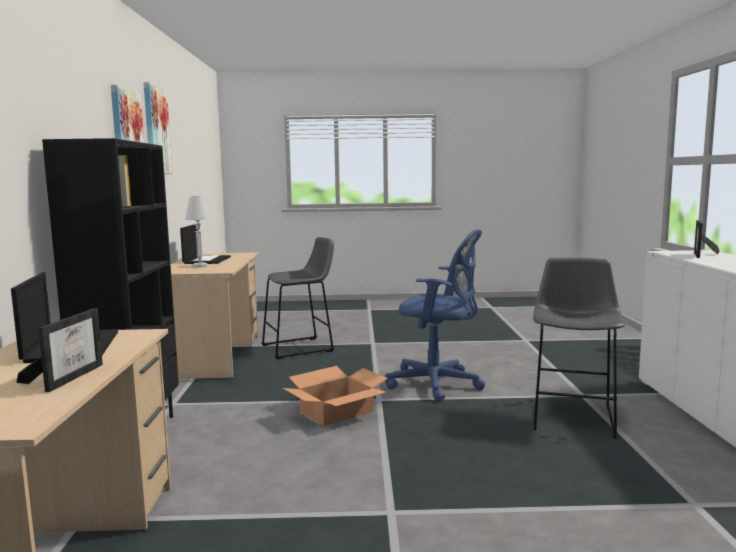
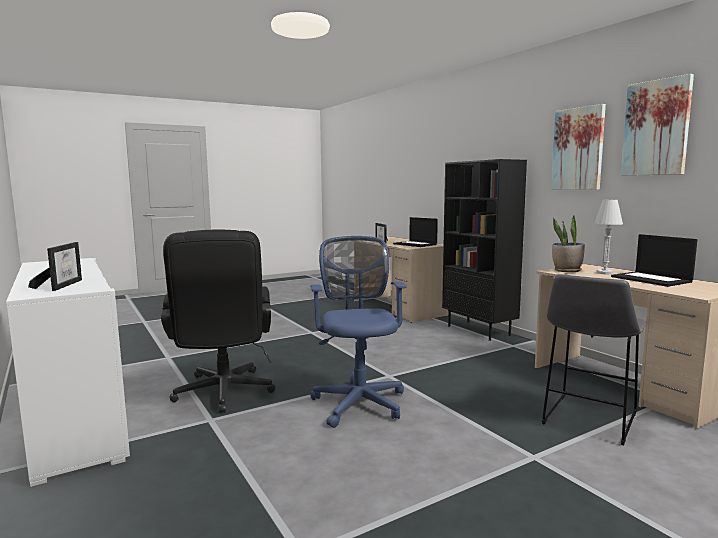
camera: 150 degrees right, 0 degrees up
cardboard box [283,366,388,426] -> none
blue office chair [385,229,485,401] -> blue office chair turned 90 degrees clockwise [310,236,407,428]
grey stool [533,257,625,439] -> black office chair [161,230,276,413]
none -> potted plant [552,215,585,272]

